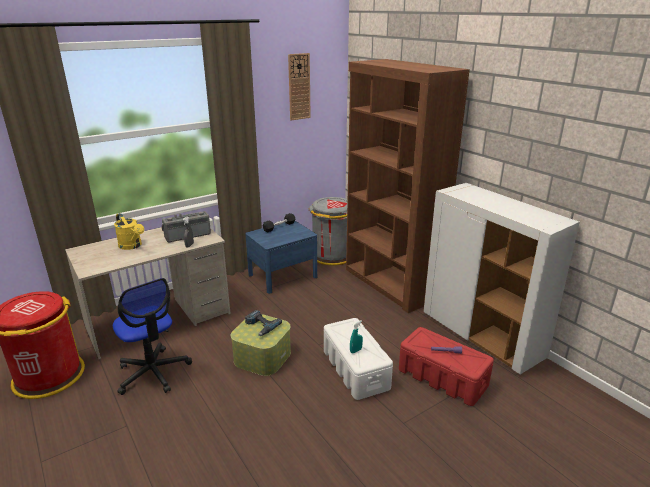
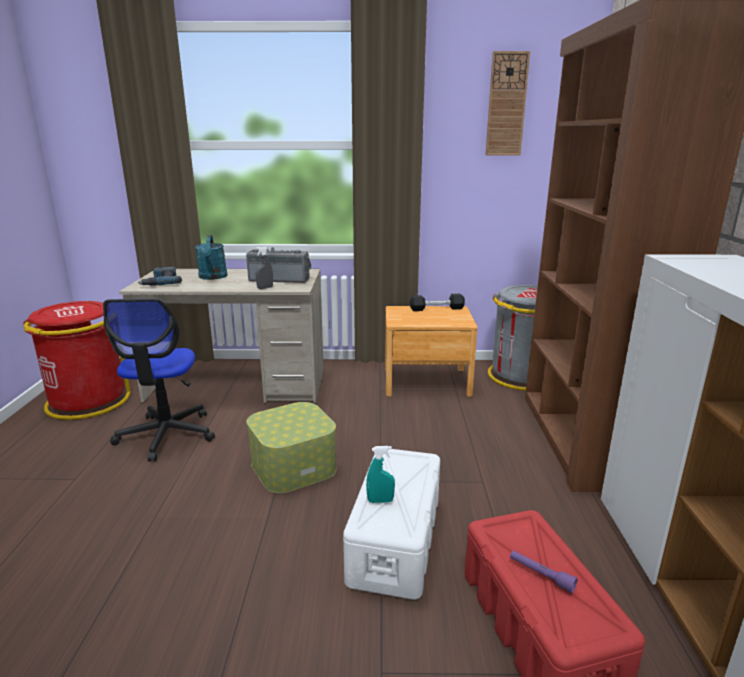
camera: 35 degrees right, 5 degrees down
yellow watering can [114,213,144,250] -> turquoise watering can [195,235,227,280]
blue nightstand [245,221,317,294] -> brown nightstand [385,306,478,397]
power drill [245,310,282,336] -> power drill moved to [137,267,182,286]

